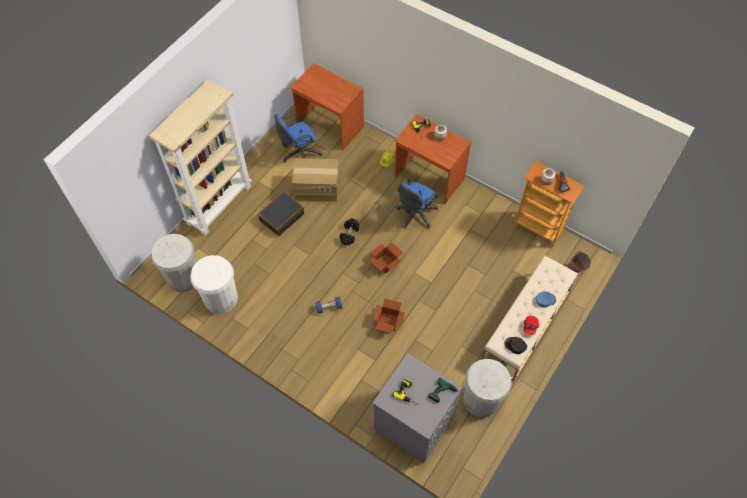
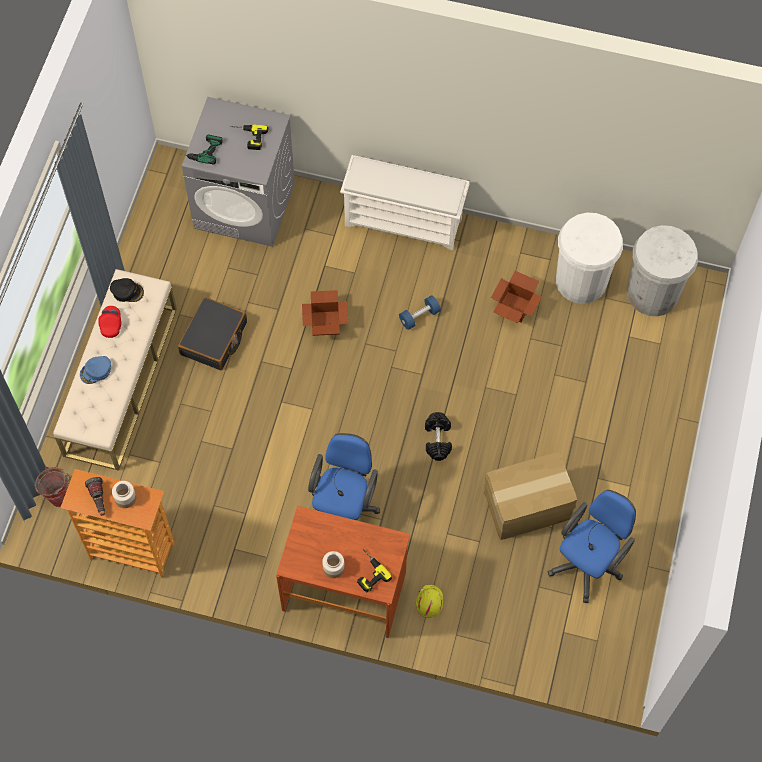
camera: 160 degrees right, 5 degrees up
beige bookcase [149,79,252,236] -> none
black suitcase [258,192,304,236] -> black suitcase moved to [178,297,247,370]
brown desk [290,63,364,150] -> none
cardboard box [369,242,403,274] -> cardboard box moved to [491,271,542,323]
white trash can [463,359,511,418] -> none
none -> white shoe rack [340,155,470,250]

